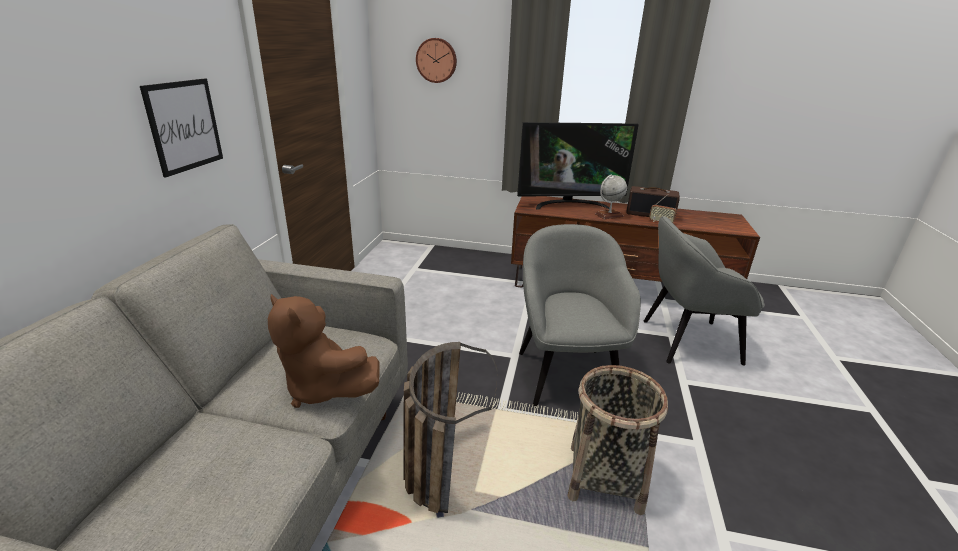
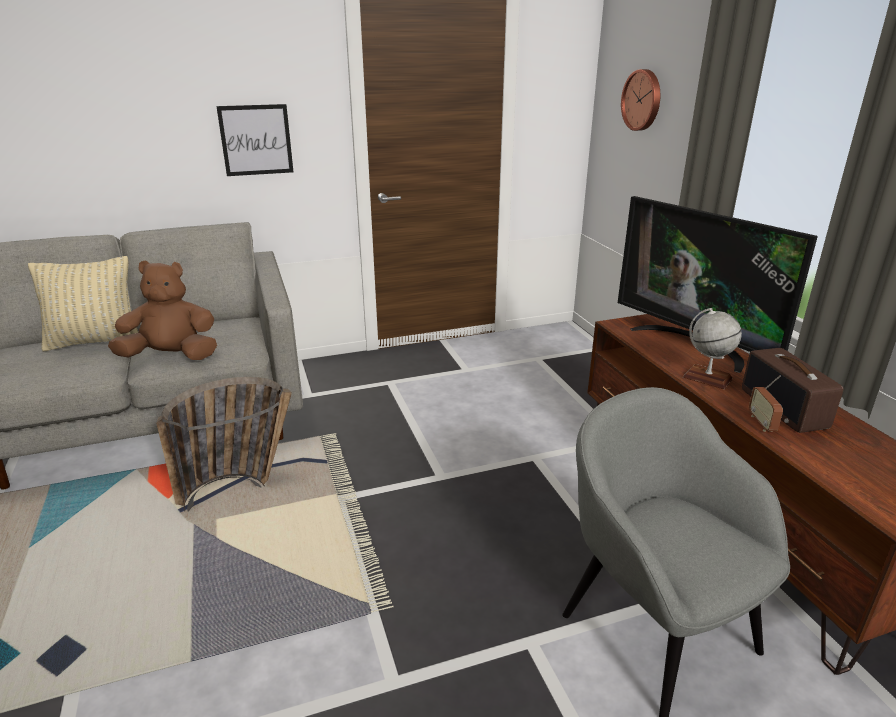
camera: 60 degrees right, 0 degrees up
brown plush toy [268,294,379,408] -> brown plush toy turned 75 degrees clockwise [108,260,217,360]
grey armchair [519,224,641,406] -> none
basket [567,365,668,515] -> none
none -> beige pillow [28,256,138,351]

